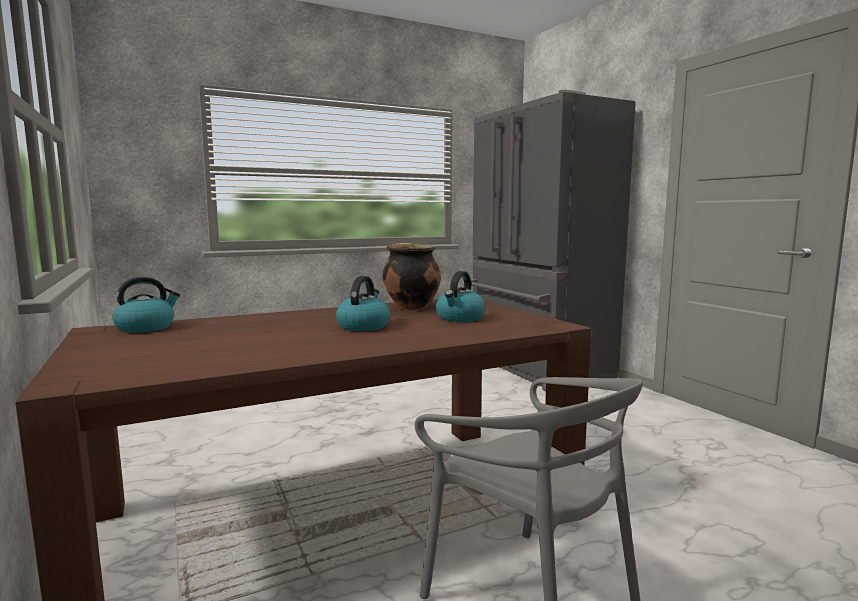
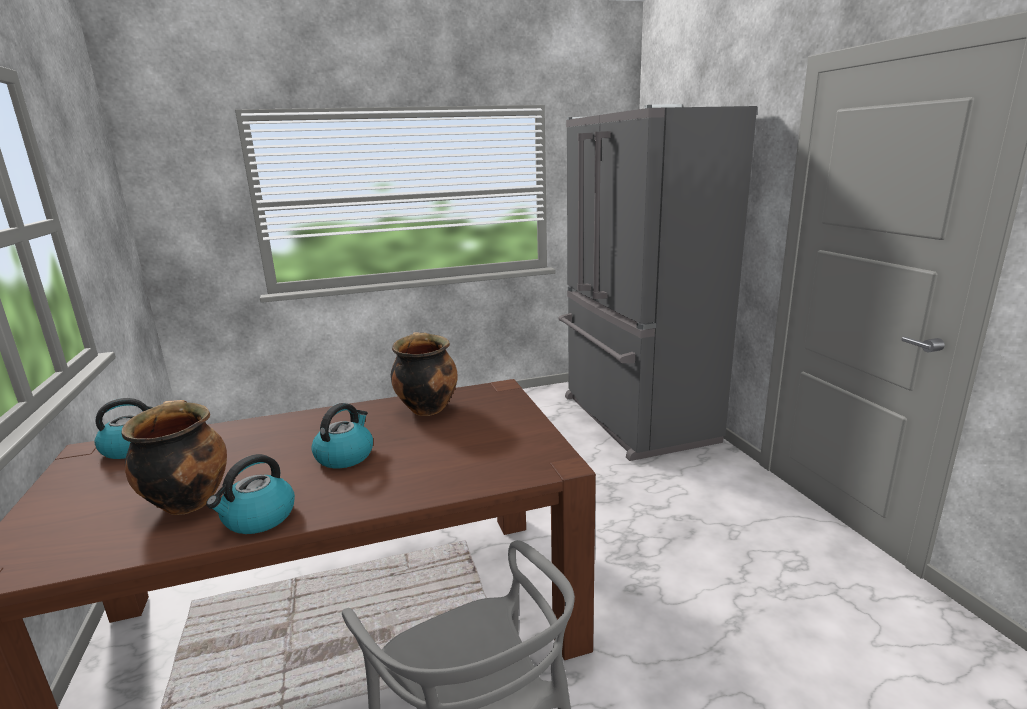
camera: 10 degrees right, 10 degrees up
kettle [436,271,486,322] -> kettle moved to [206,454,295,534]
none -> cooking pot [121,400,227,515]

